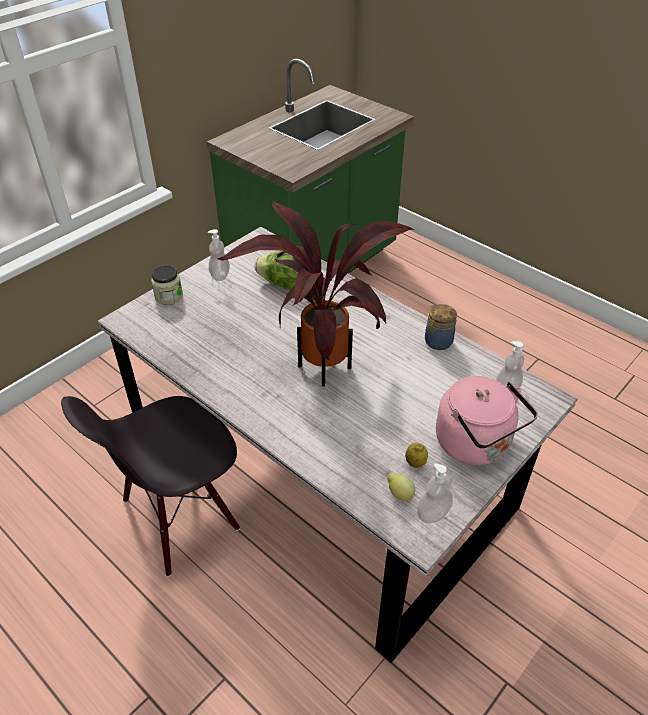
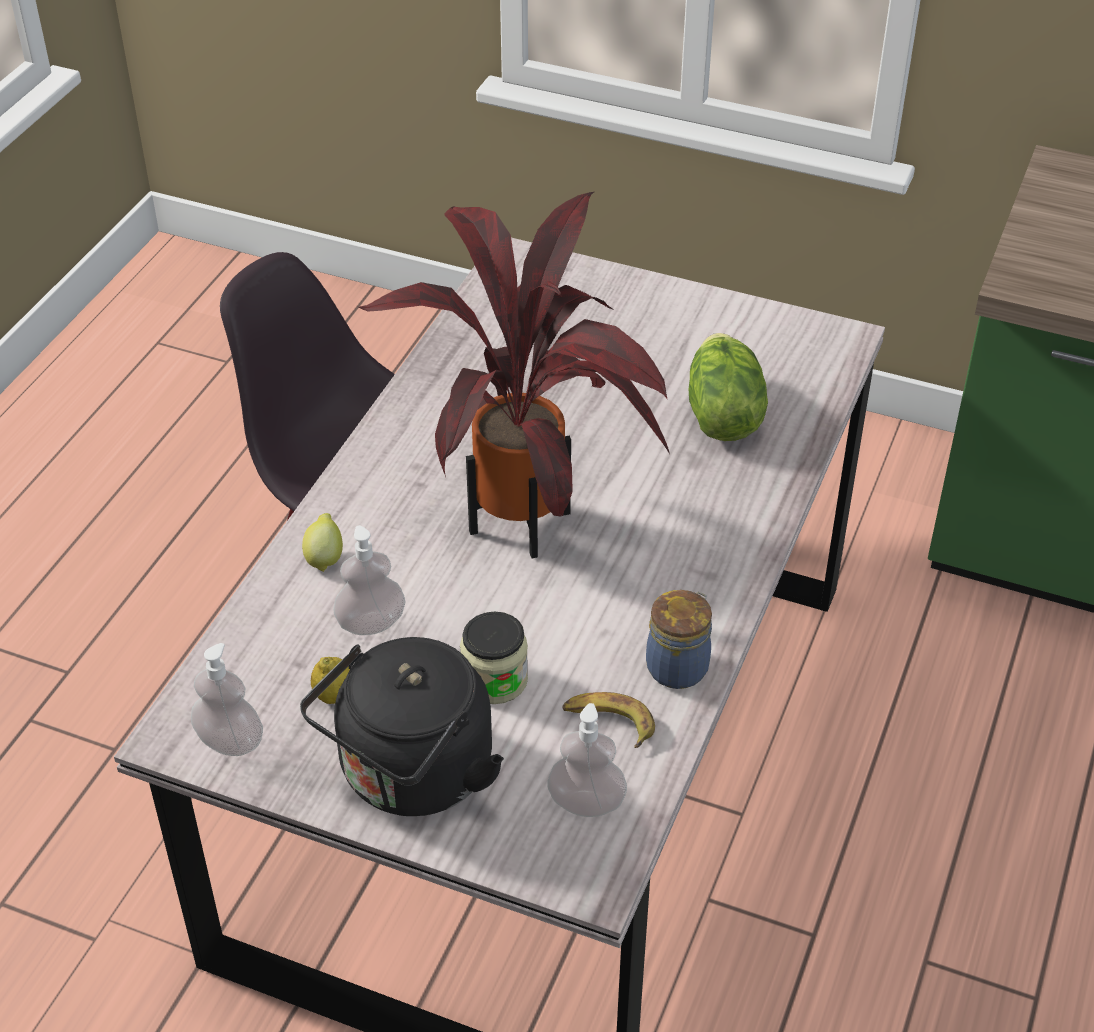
camera: 70 degrees right, 0 degrees up
jar [151,266,183,305] -> jar moved to [460,611,528,704]
soap dispenser [208,229,230,281] -> soap dispenser moved to [333,525,405,635]
lemon [387,474,415,501] -> lemon moved to [302,513,343,572]
pink kettle [436,376,538,465] -> black kettle [300,637,504,816]
none -> banana [562,692,655,748]

